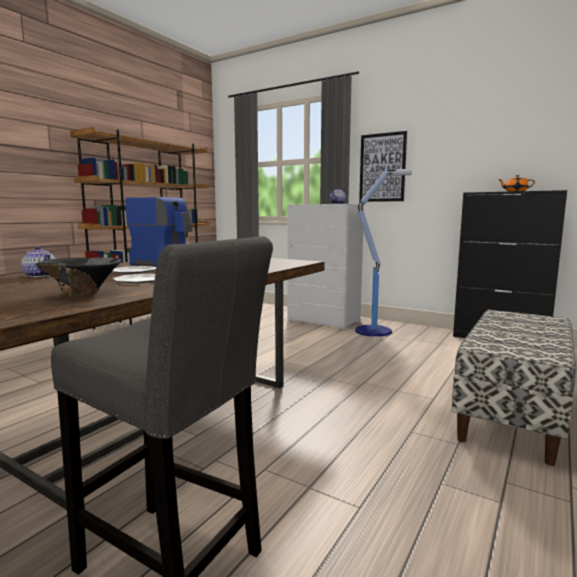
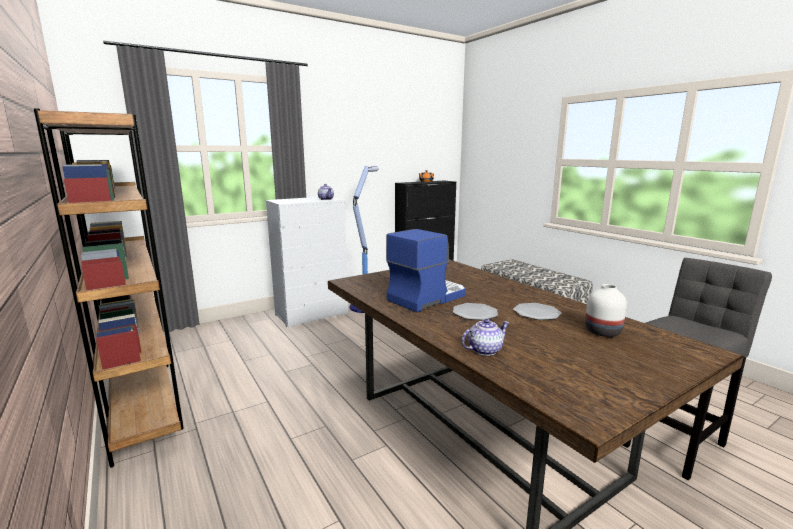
camera: 65 degrees left, 5 degrees up
black bowl [36,257,122,296] -> white vase [585,284,627,337]
picture [359,131,407,202] -> none

